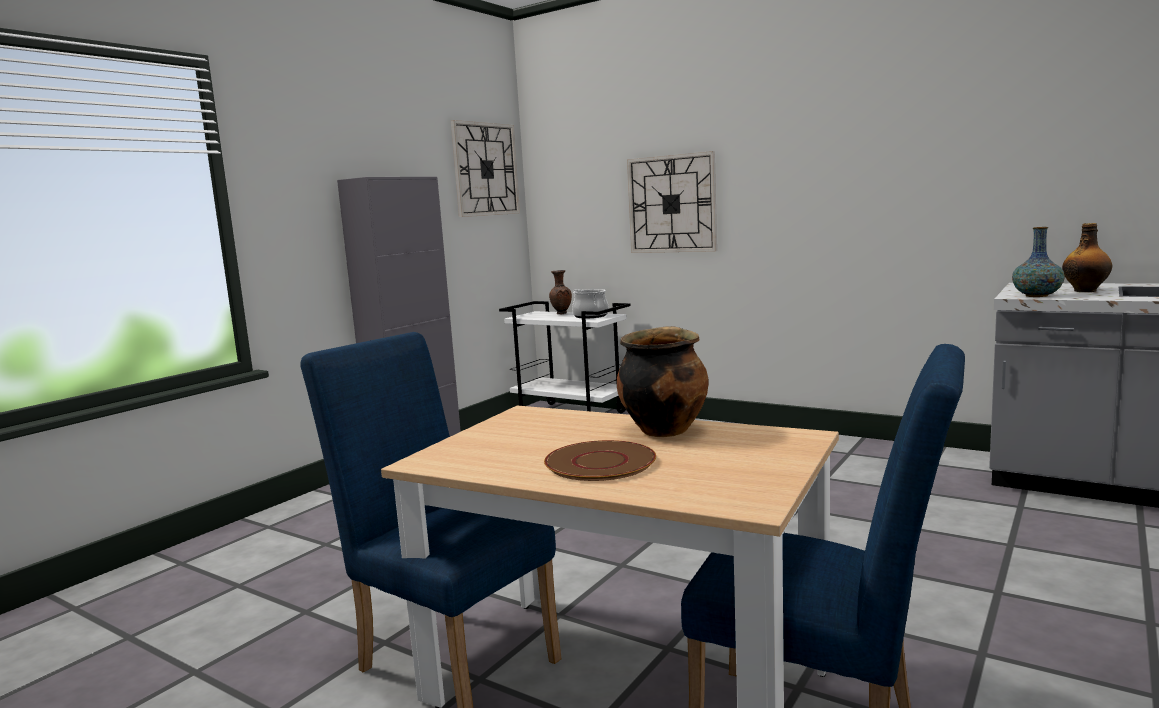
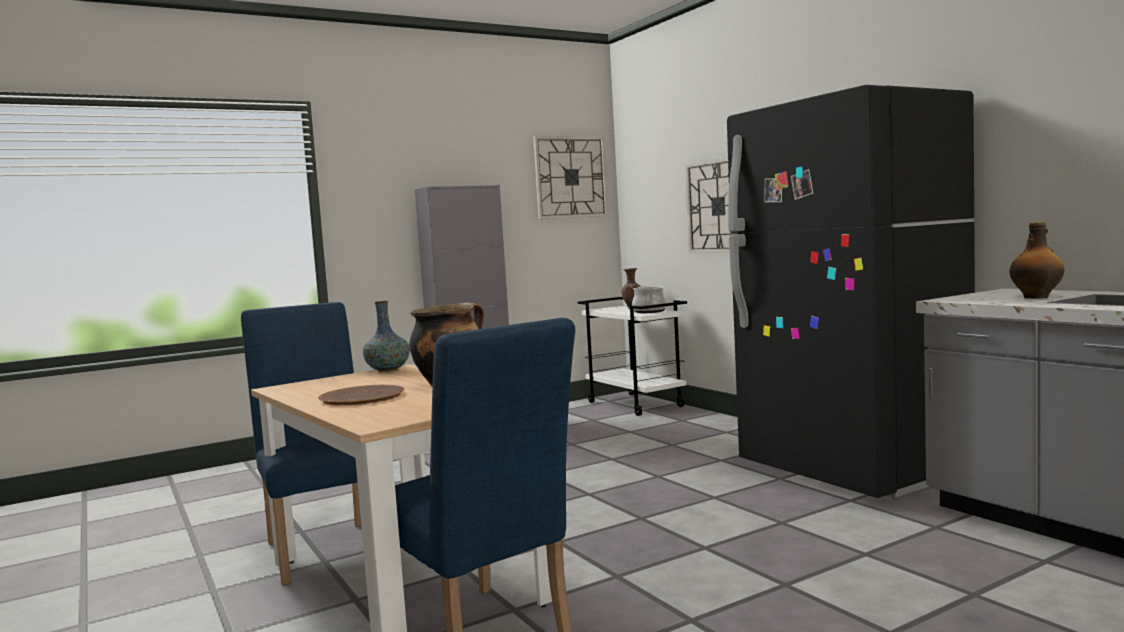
camera: 25 degrees right, 5 degrees down
vase [1012,227,1065,297] -> vase moved to [363,301,410,372]
none -> black fridge [727,85,975,498]

